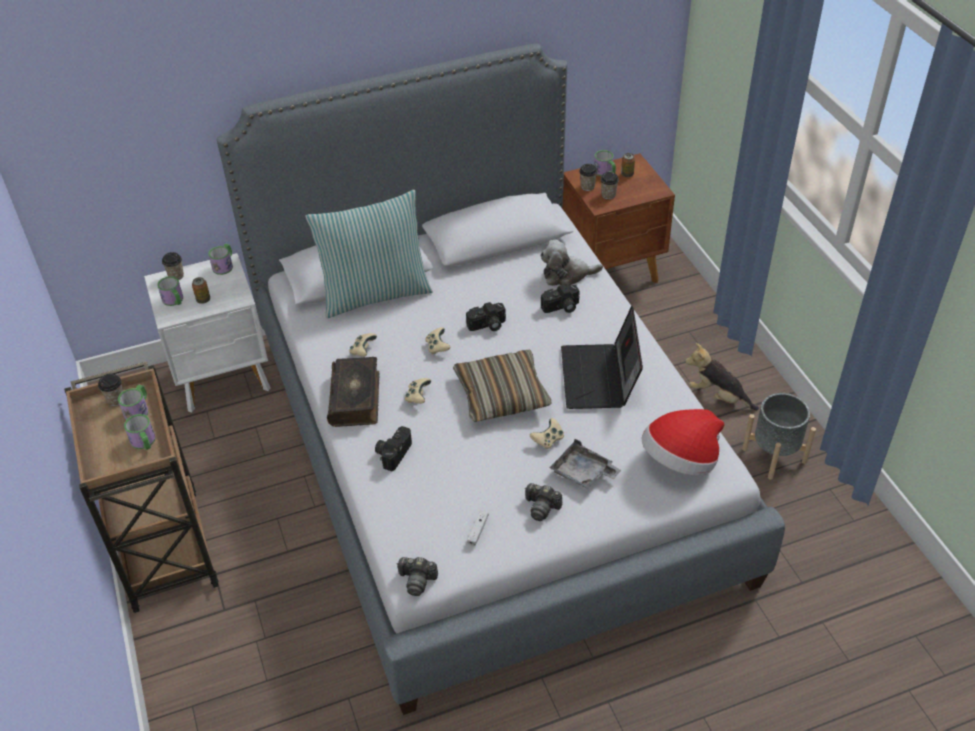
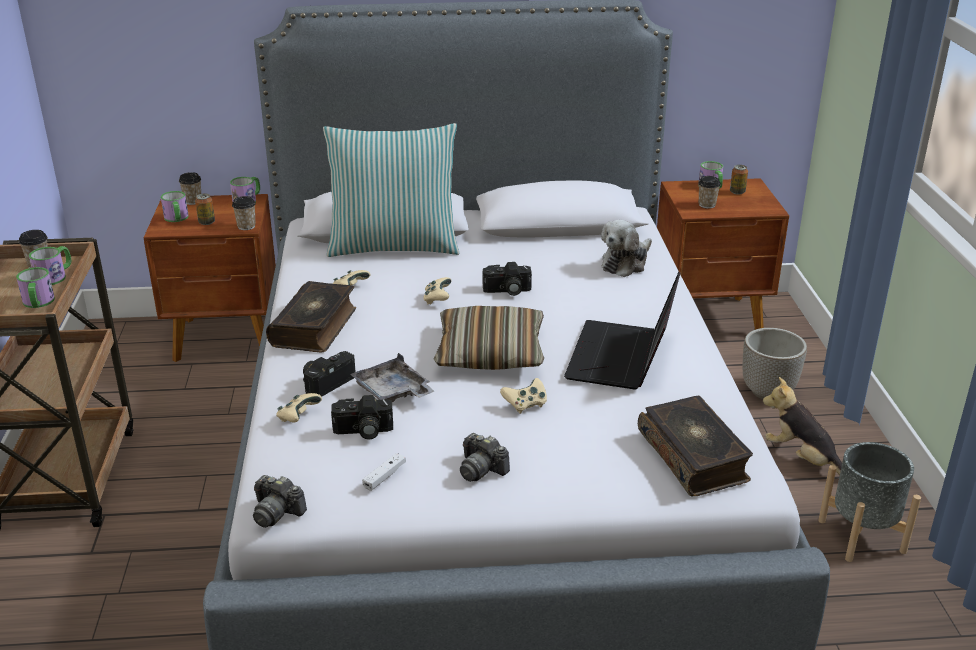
camera: 15 degrees right, 15 degrees down
white nightstand [144,253,271,413] -> brown nightstand [144,194,276,362]
beige game controller [405,378,431,404] -> beige game controller moved to [276,393,322,422]
plush toy [540,240,603,287] -> plush toy turned 60 degrees counterclockwise [601,220,652,277]
camera [541,284,580,313] -> camera moved to [331,395,393,440]
grey tray [550,439,621,489] -> grey tray moved to [350,353,434,402]
cup [579,164,598,191] -> cup moved to [232,196,256,230]
hat [642,409,725,475] -> book [638,396,753,496]
none -> planter [743,328,807,399]

